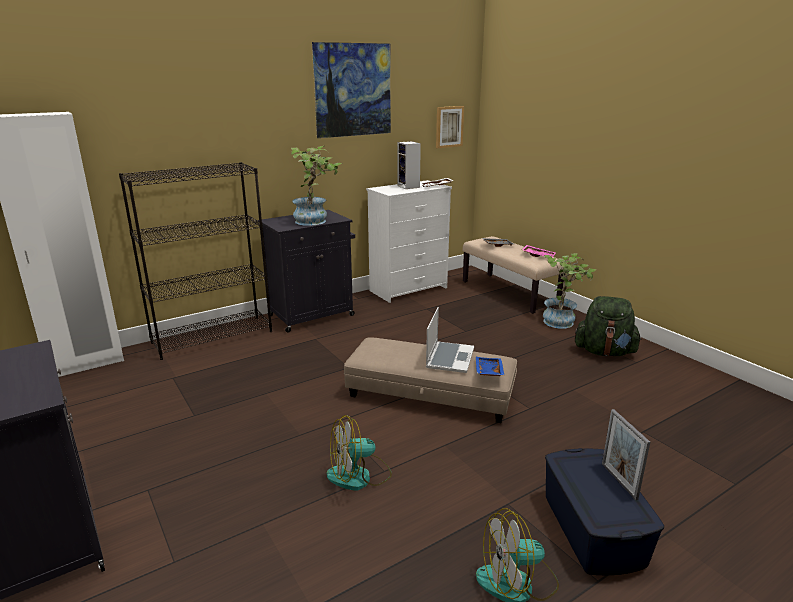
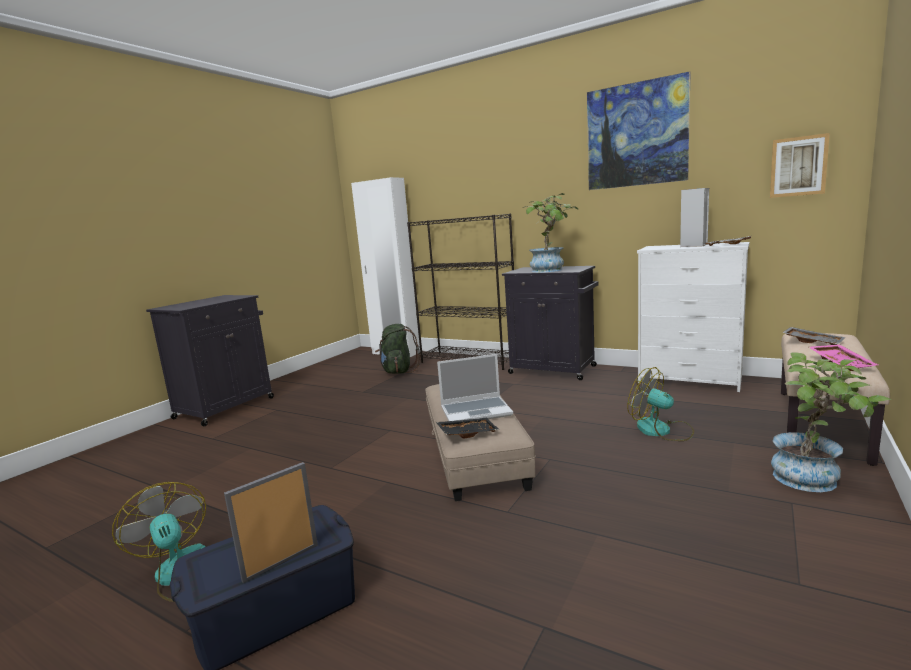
camera: 65 degrees right, 10 degrees down
fan [327,415,392,491] -> fan moved to [627,367,694,441]
blue tray [476,357,504,376] -> black tray [436,418,500,438]
green backpack [575,296,642,356] -> green backpack moved to [375,324,421,374]

